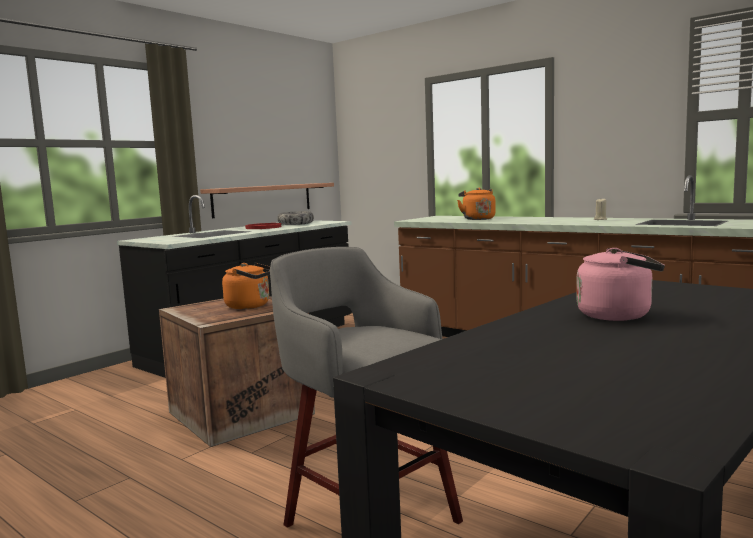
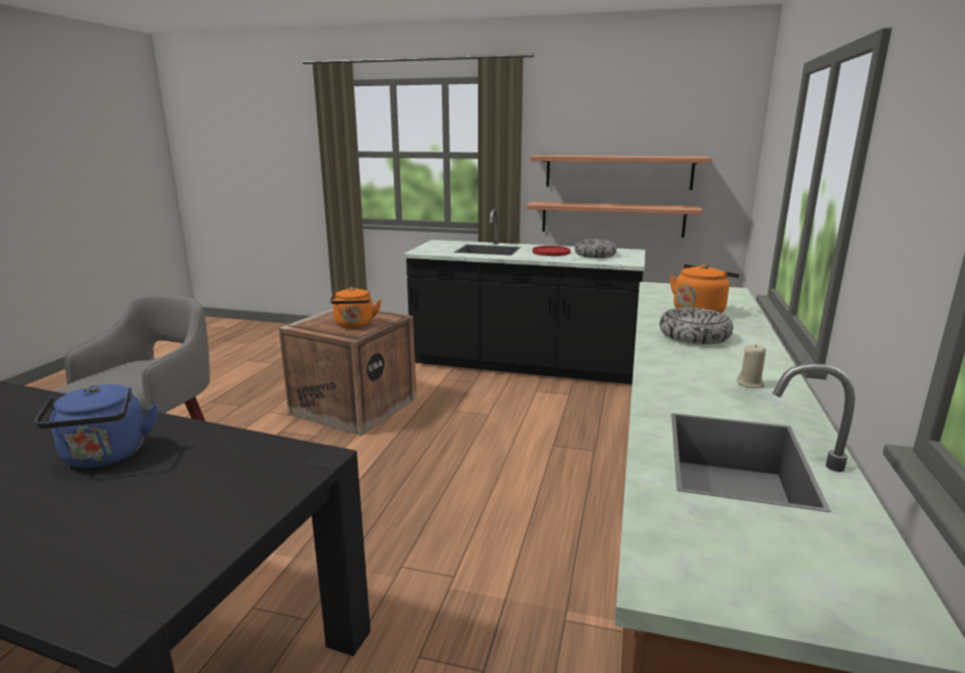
camera: 65 degrees right, 10 degrees up
pink kettle [576,248,665,321] -> blue kettle [35,384,158,468]
none -> shelf [530,155,712,190]
none -> bowl [660,307,733,345]

